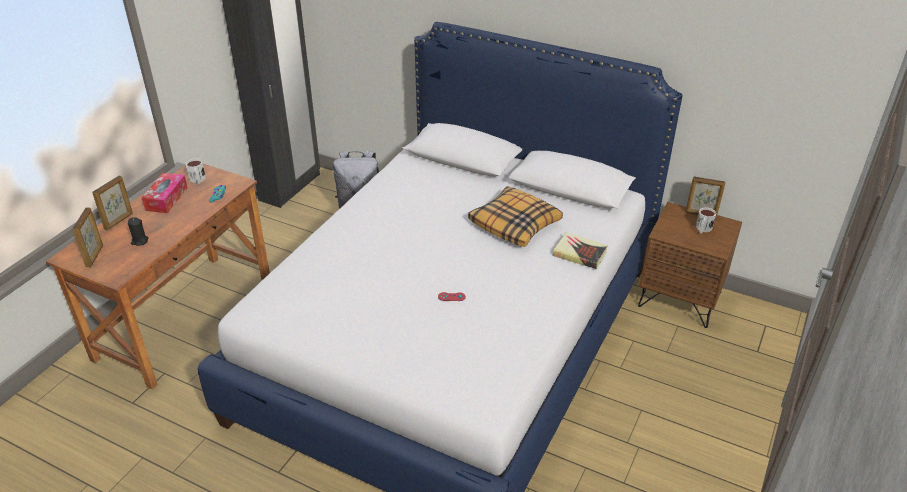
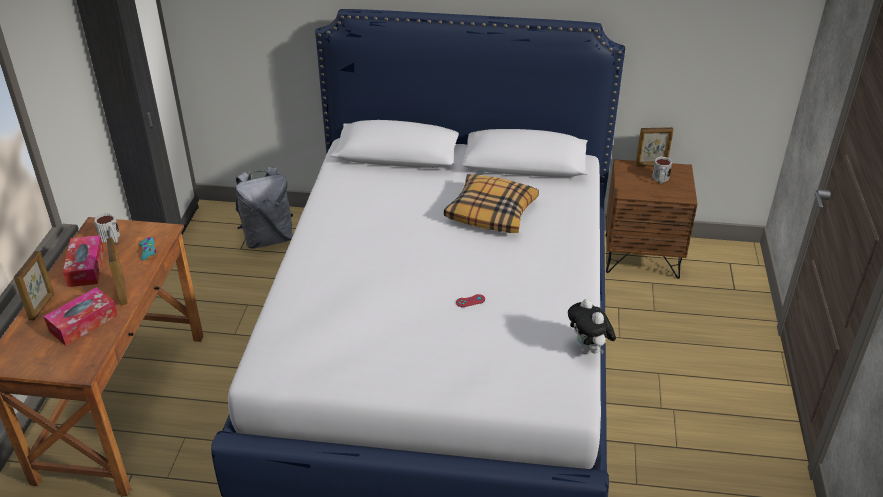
camera: 20 degrees left, 0 degrees up
picture frame [72,207,103,267] -> picture frame moved to [106,238,127,305]
black candle [128,217,149,246] -> tissue box [44,287,118,346]
book [552,232,608,269] -> none
none -> plush toy [568,299,616,354]

